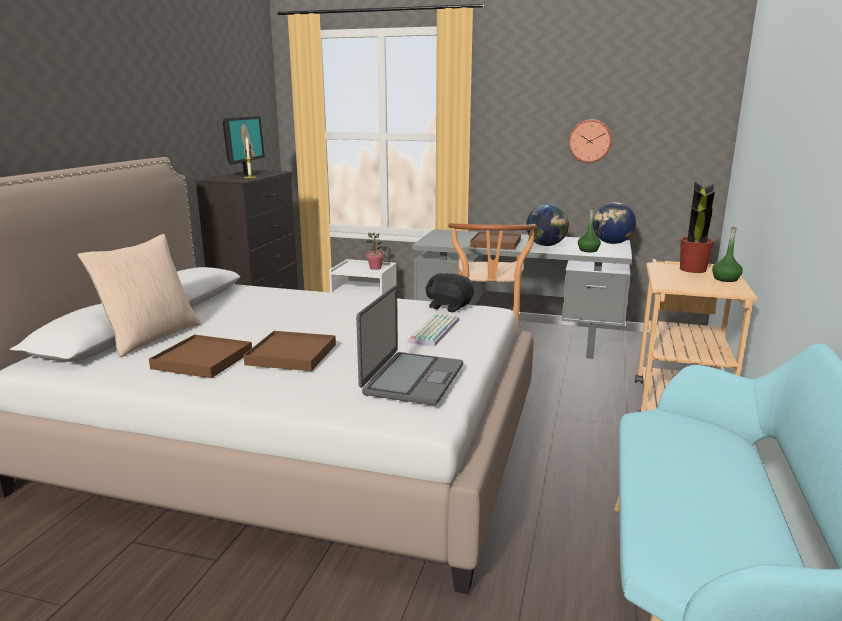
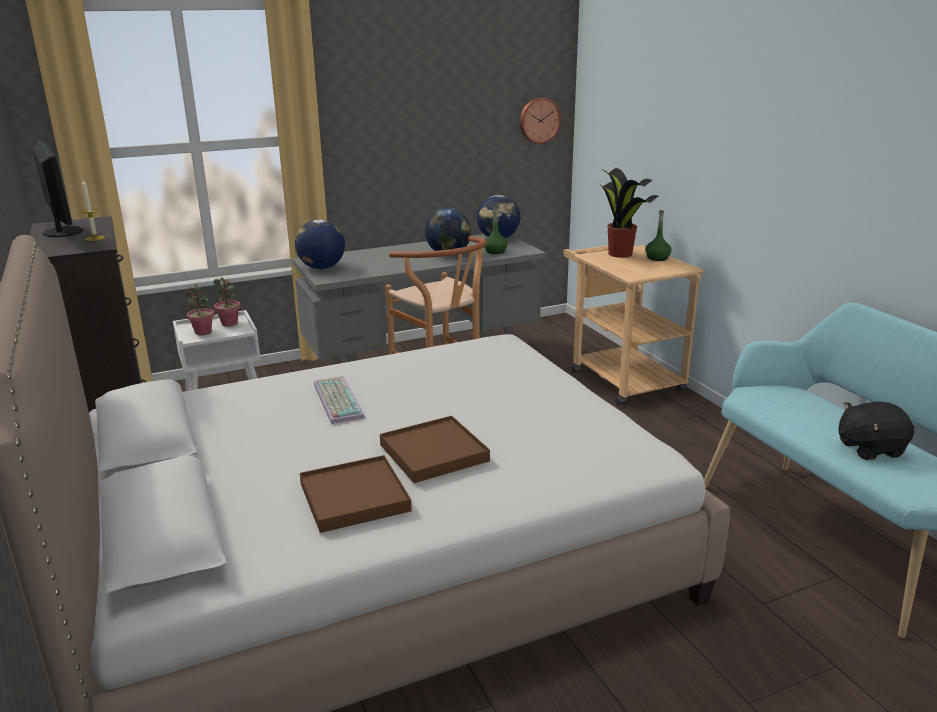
camera: 40 degrees left, 5 degrees up
beige pillow [77,234,201,357] -> none
laptop [356,286,463,405] -> none
keyboard [407,313,459,347] -> keyboard moved to [314,376,365,424]
black plush toy [425,273,474,313] -> black plush toy moved to [838,402,914,460]
brown tray [470,232,521,250] -> none
wall clock [568,119,612,163] -> wall clock moved to [520,97,561,144]
none -> potted plant [187,284,215,335]
none -> globe [295,219,345,269]

